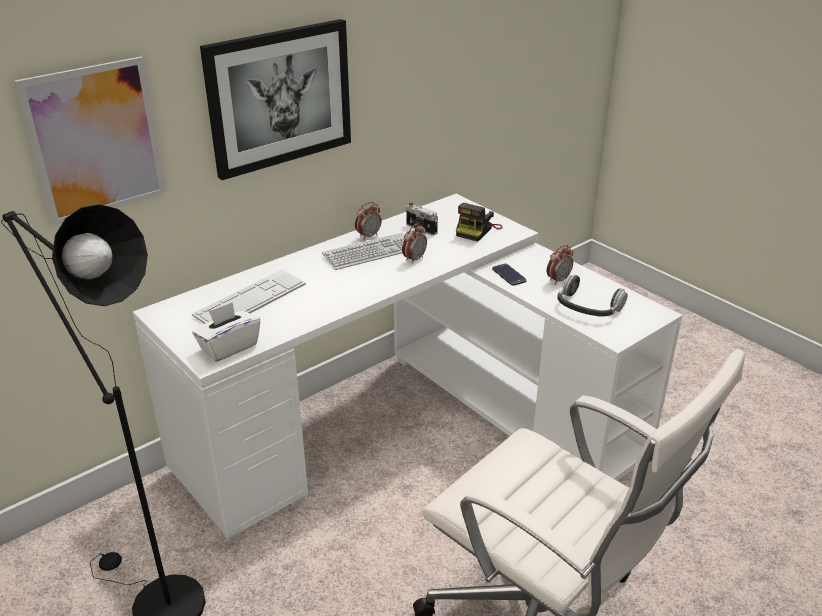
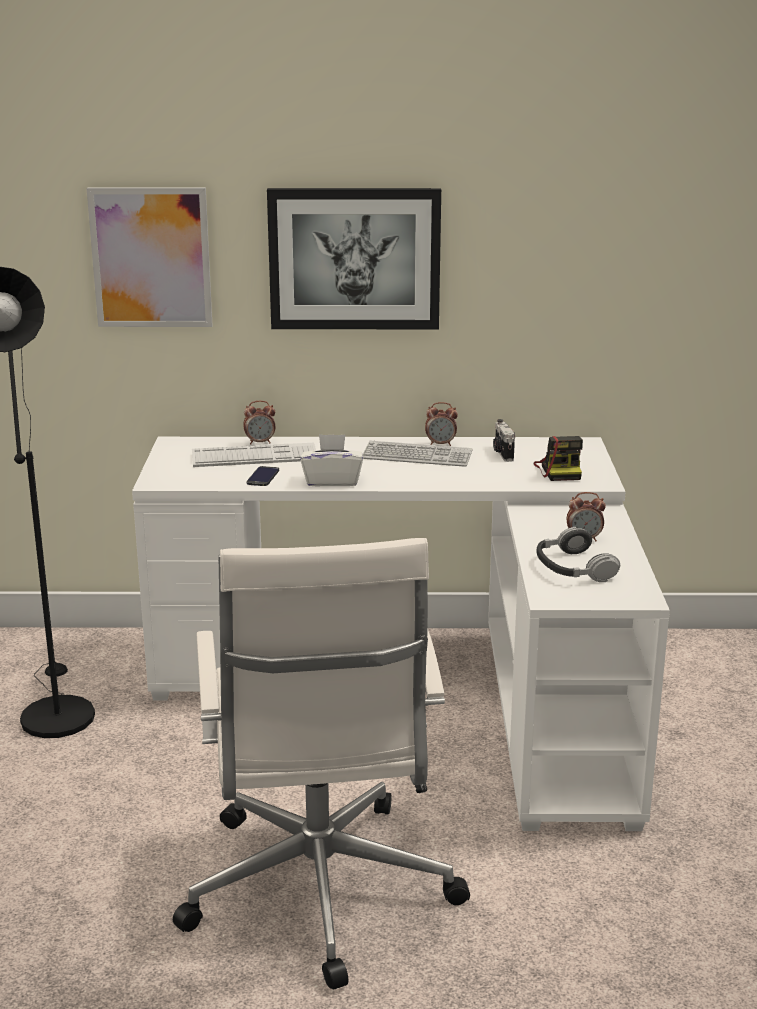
camera: 40 degrees right, 10 degrees down
white tissue box [192,302,260,362] -> white tissue box moved to [300,434,363,486]
alarm clock [402,223,427,264] -> alarm clock moved to [243,401,275,445]
camera [456,203,503,242] -> camera turned 75 degrees counterclockwise [534,436,583,481]
phone [492,264,526,286] -> phone moved to [246,466,279,486]

